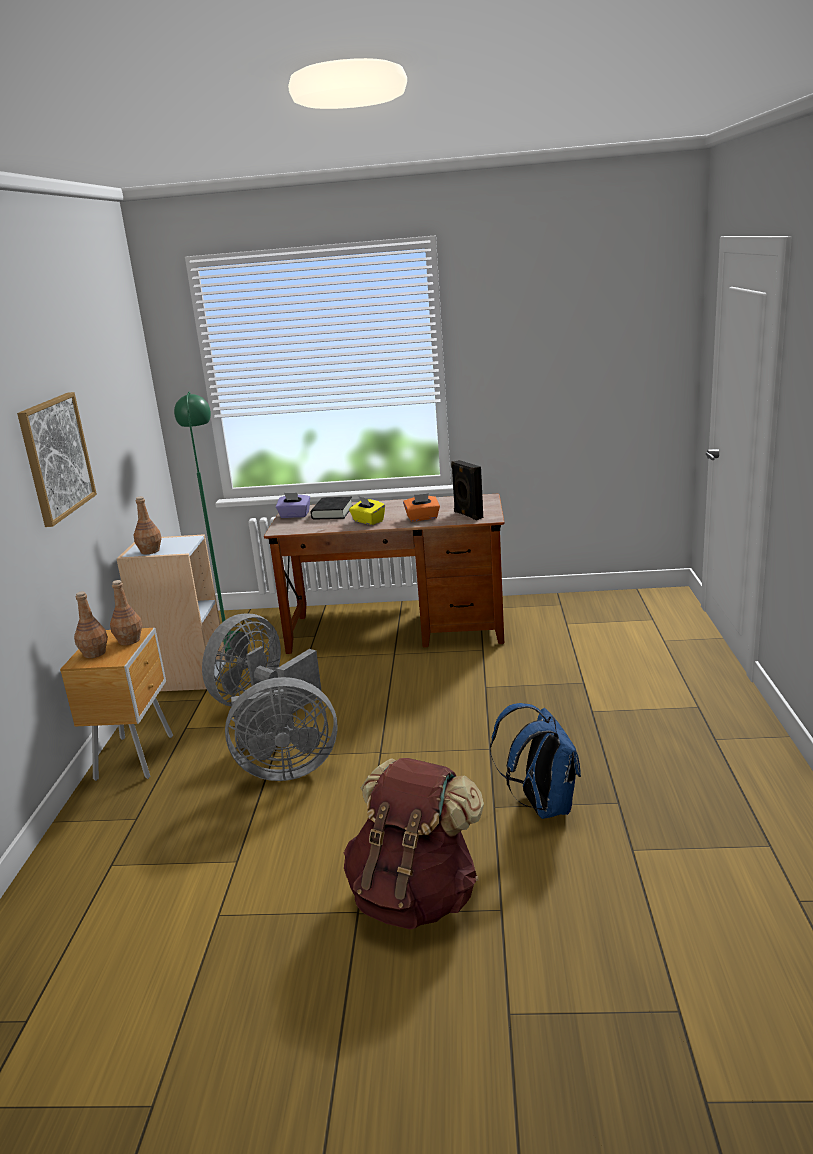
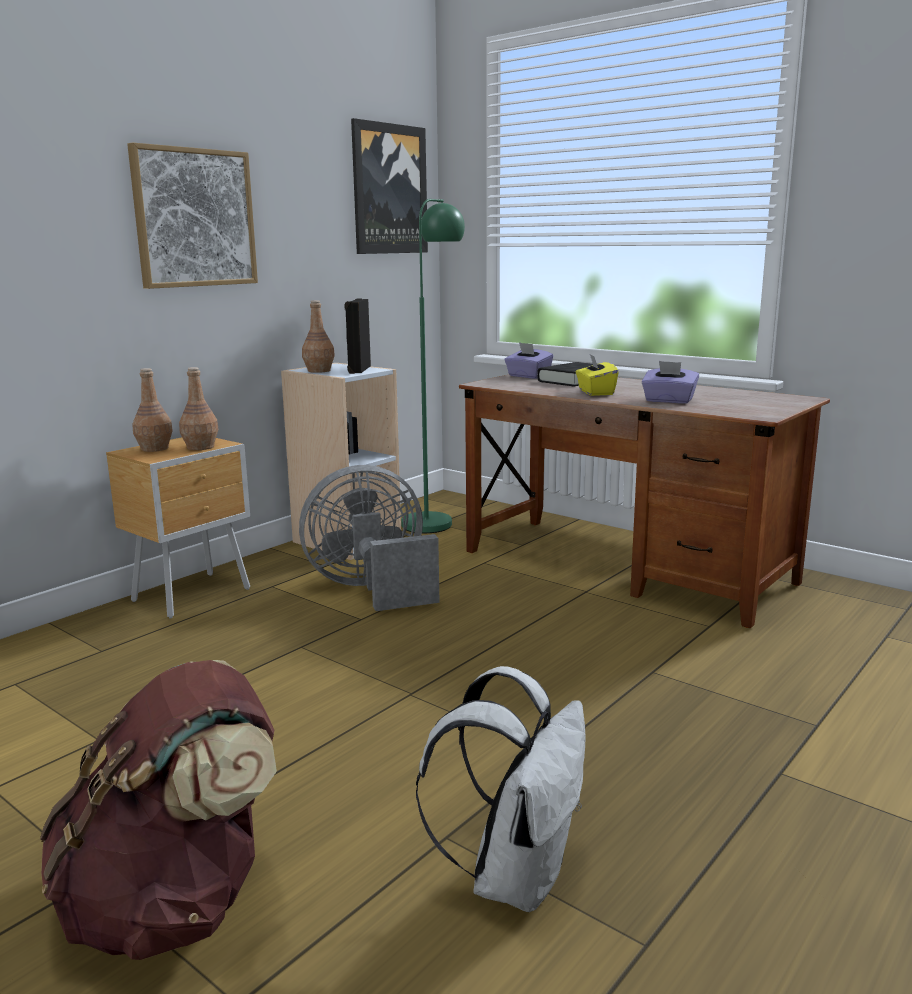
camera: 35 degrees right, 5 degrees down
grey fan [225,677,337,781] -> none
orange tissue box [403,493,440,522] -> purple tissue box [642,361,699,404]
black speaker [451,460,483,520] -> black speaker moved to [344,298,371,374]
blue backpack [490,703,581,819] -> white backpack [416,666,585,912]
none -> picture [351,118,428,254]

